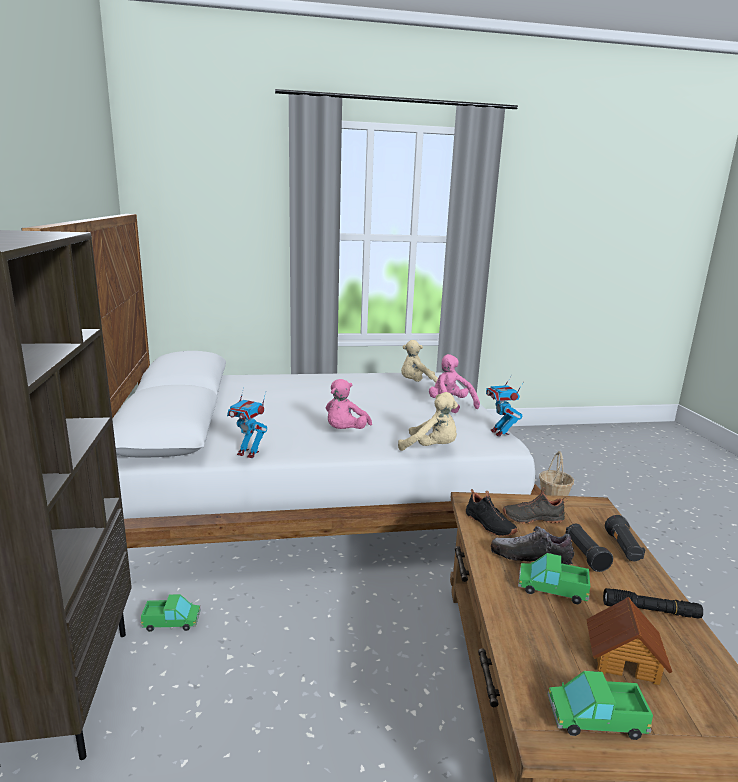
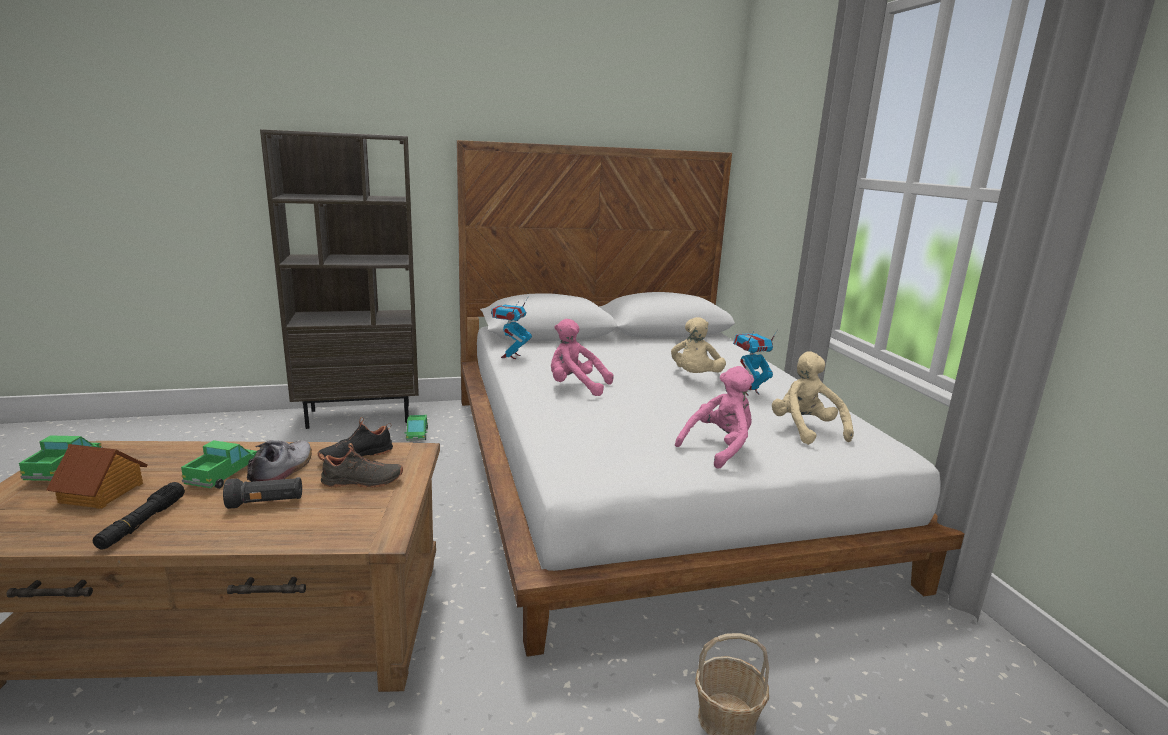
camera: 85 degrees right, 0 degrees up
beige plush toy [398,392,458,451] -> beige plush toy moved to [671,317,726,373]
toy robot [486,375,524,437] -> toy robot moved to [733,329,778,396]
black shoe [503,487,568,524] -> black shoe turned 90 degrees clockwise [319,443,403,488]
black flashlight [605,515,645,561] -> none

